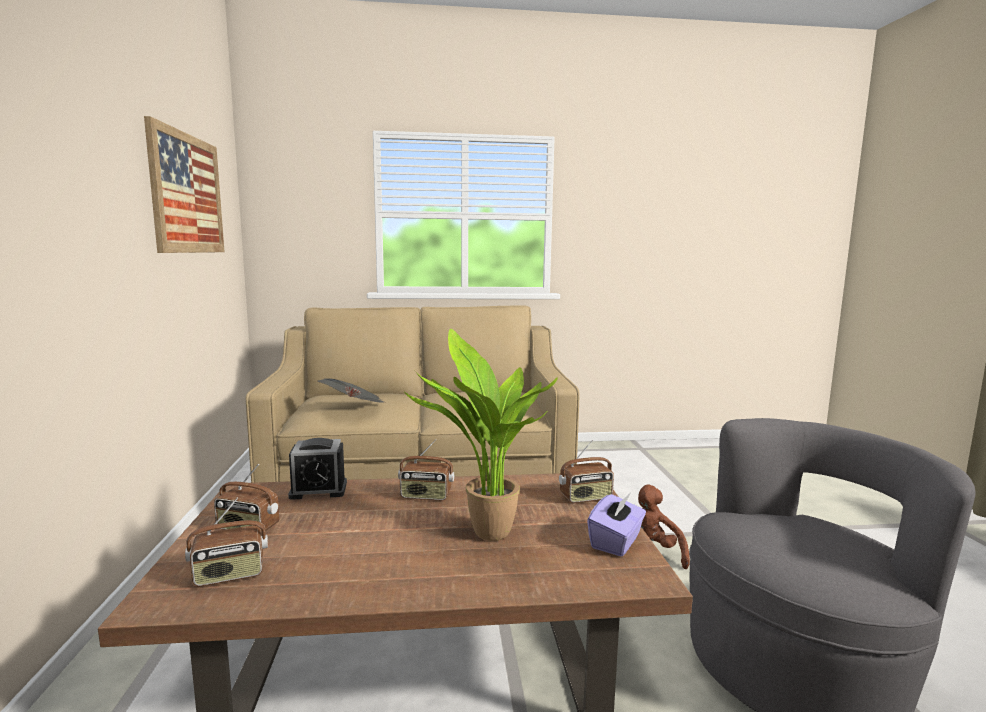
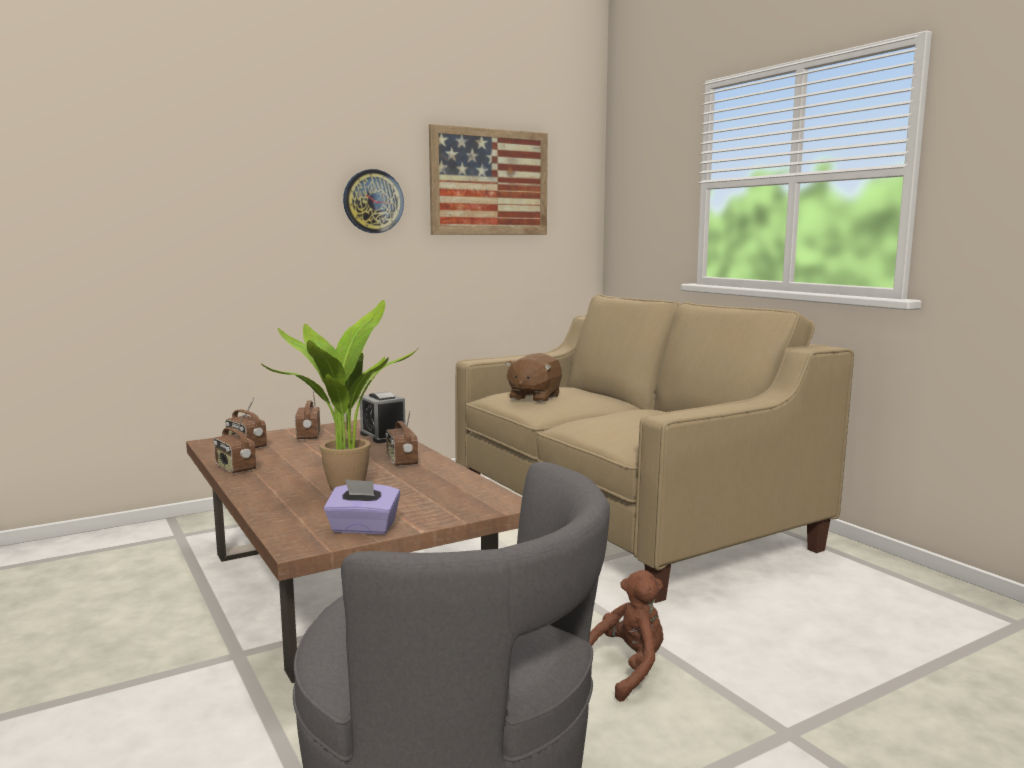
camera: 65 degrees right, 0 degrees up
newspaper [317,378,384,403] -> brown plush toy [505,353,562,402]
radio [559,440,614,503] -> radio moved to [214,414,256,474]
none -> wall clock [343,169,404,233]

